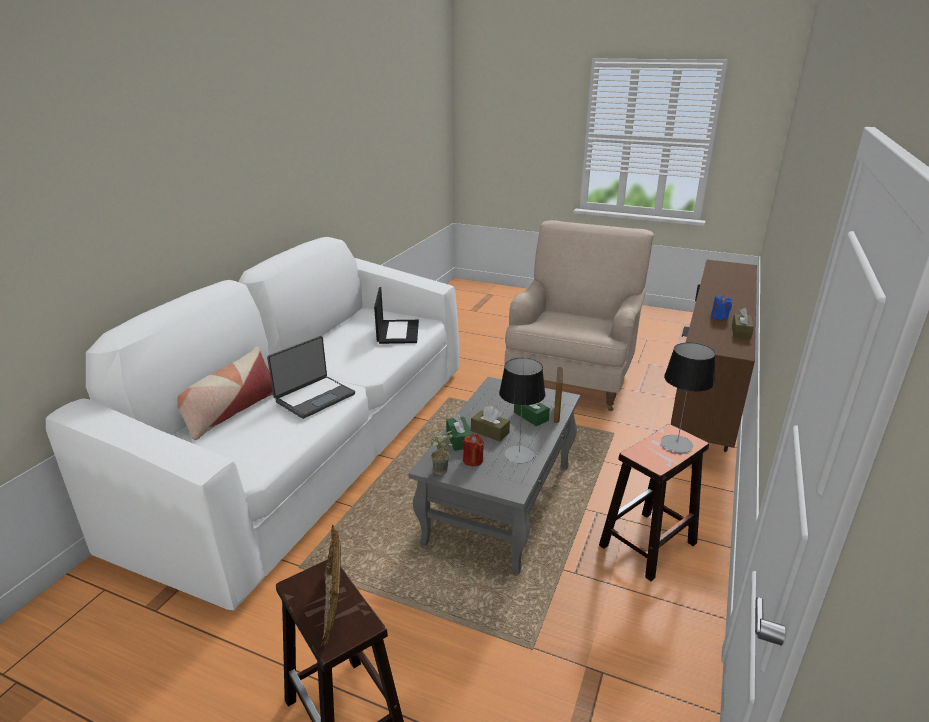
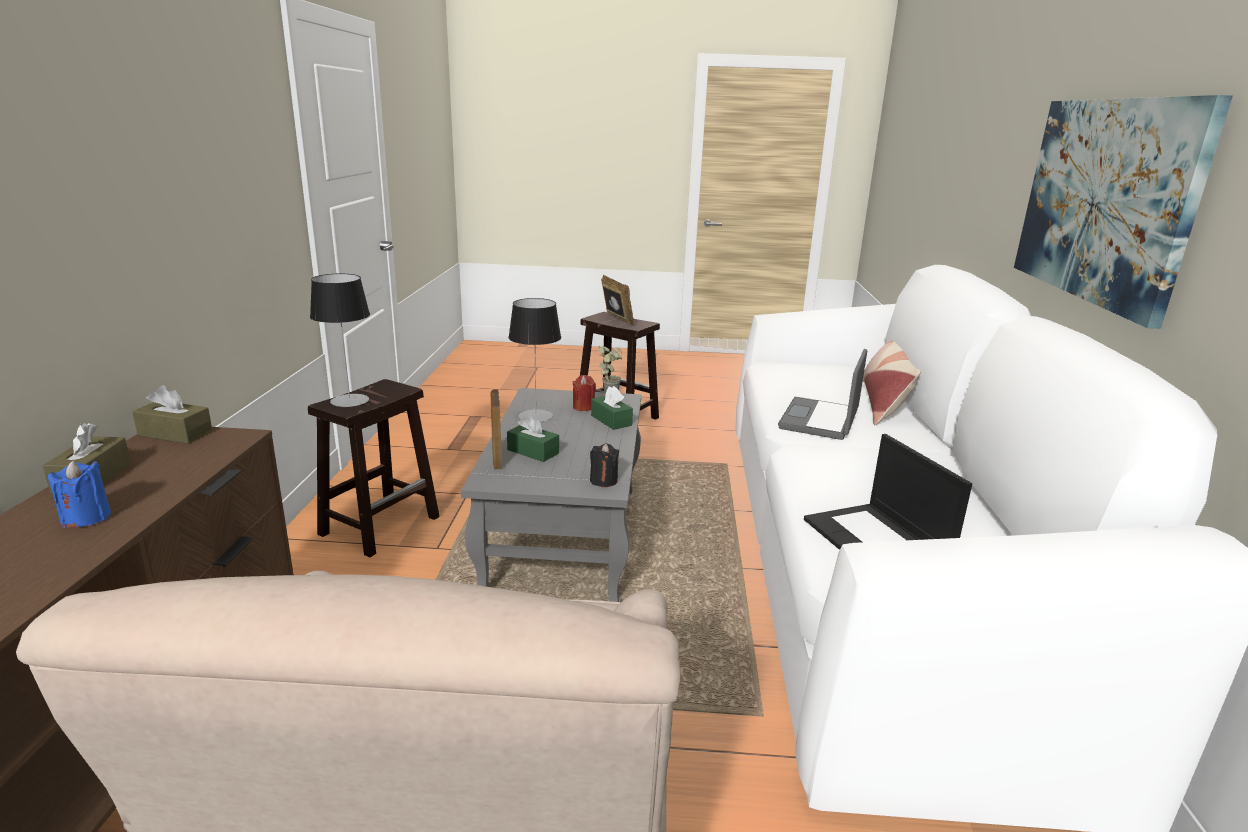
camera: 160 degrees right, 5 degrees down
brown tissue box [471,406,510,441] -> brown tissue box moved to [132,385,213,444]
none -> black candle [590,443,619,487]
none -> picture [1014,95,1233,329]

